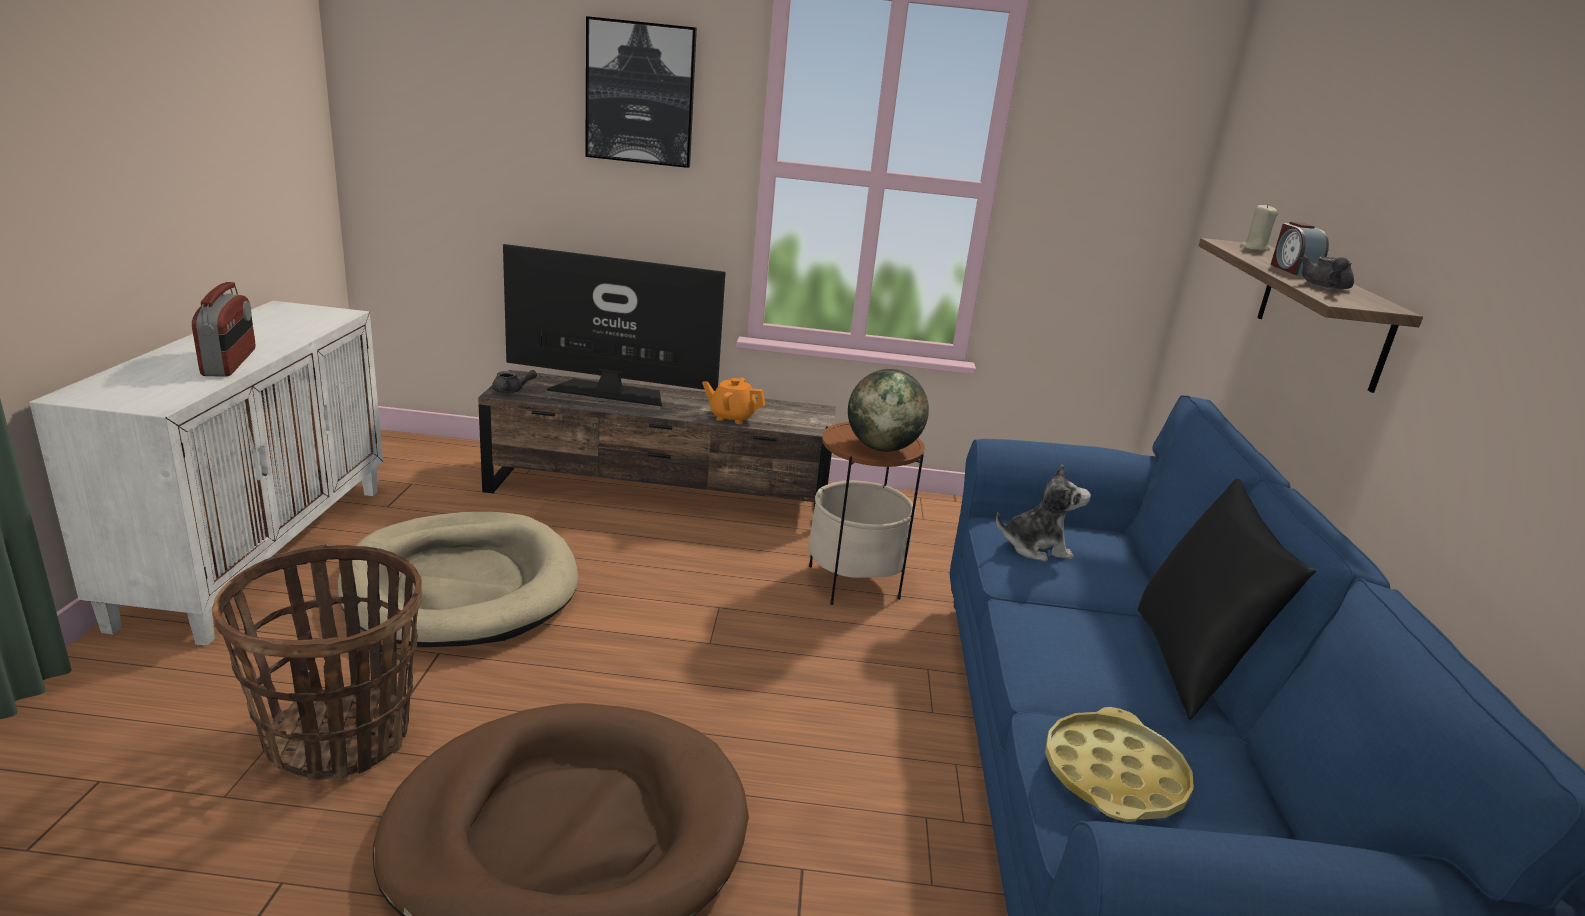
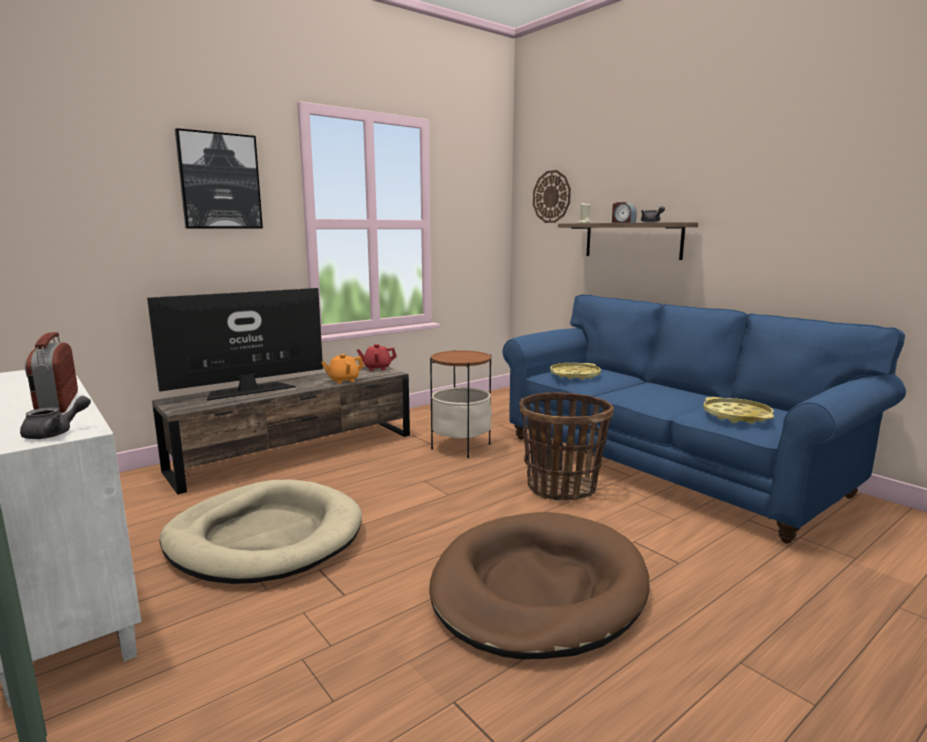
camera: 40 degrees left, 10 degrees down
radio [192,282,256,376] -> radio turned 150 degrees counterclockwise [25,332,78,413]
basket [212,544,422,780] -> basket moved to [520,392,614,501]
grey teapot [492,370,537,393] -> grey teapot moved to [20,396,91,439]
globe [848,369,929,452] -> none
plush toy [996,464,1091,561] -> yellow tray [550,363,601,380]
black pillow [1138,479,1316,720] -> none
none -> red teapot [357,344,397,371]
none -> wall clock [533,170,571,223]

